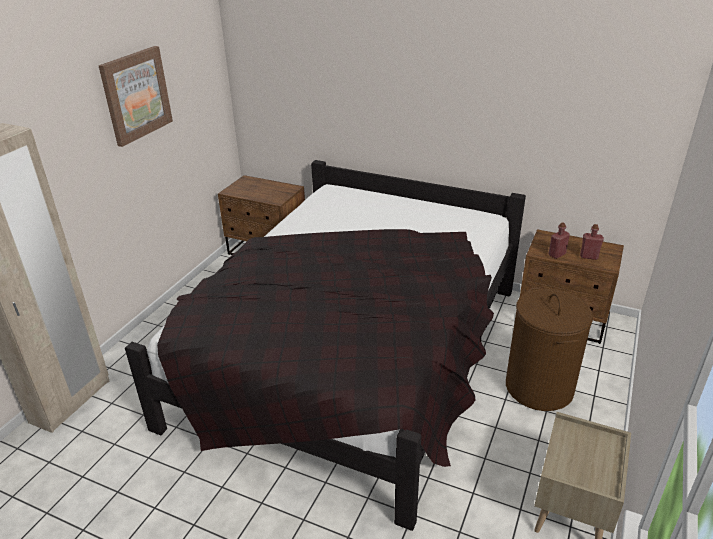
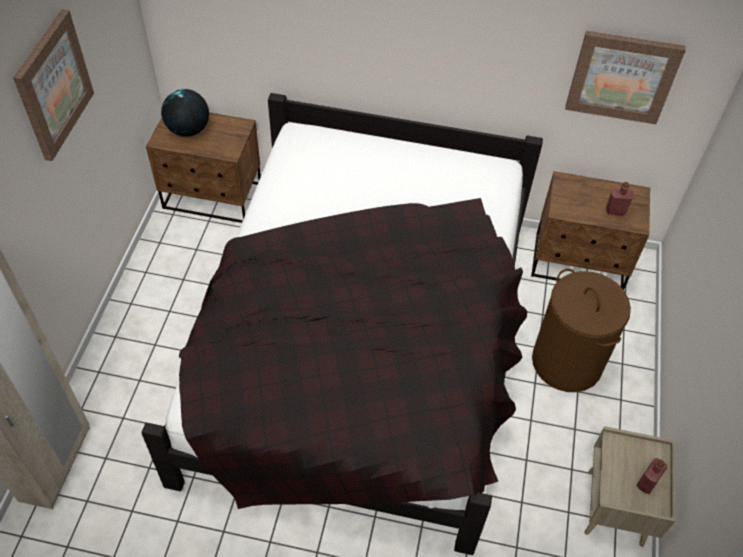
camera: 15 degrees left, 20 degrees up
red bottle [548,222,570,259] -> red bottle moved to [637,458,668,494]
none -> globe [161,89,209,137]
none -> picture [565,31,686,124]

